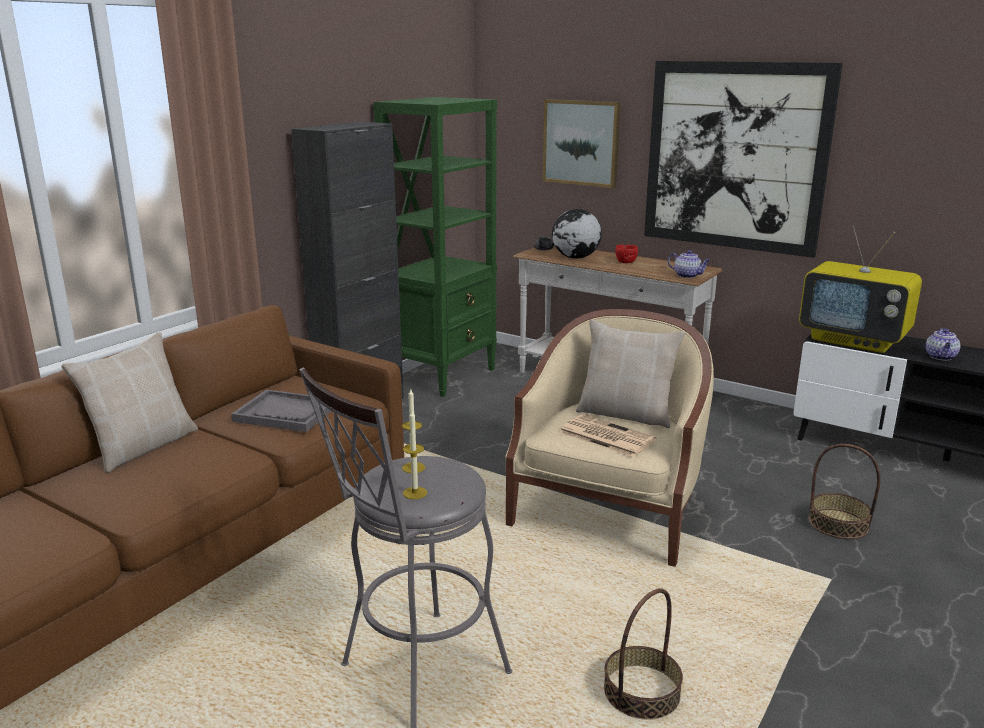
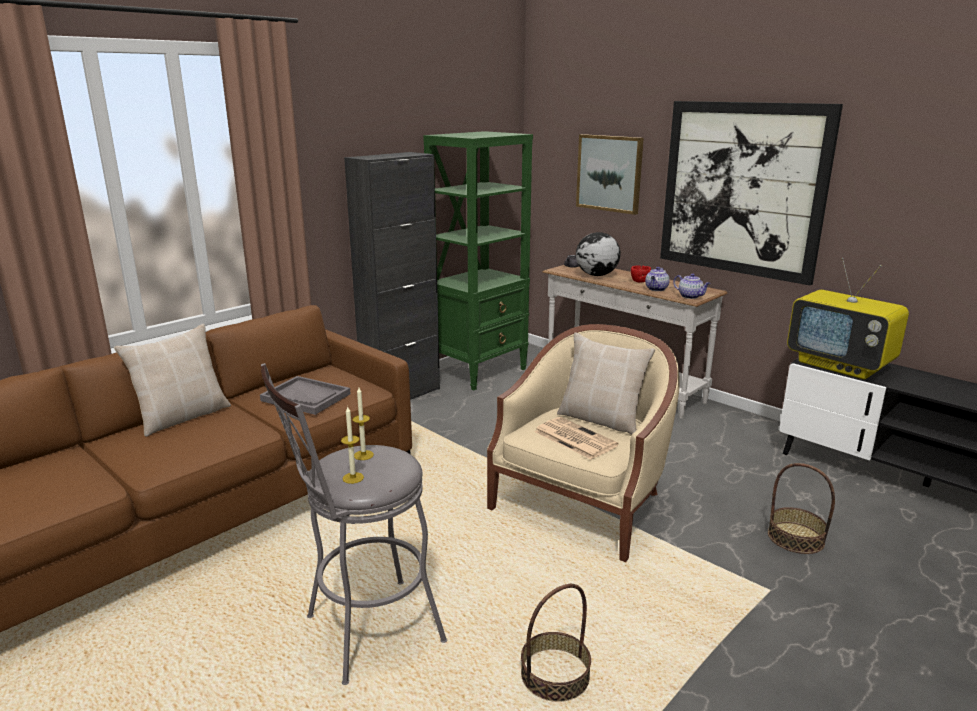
camera: 10 degrees right, 0 degrees up
teapot [926,328,960,360] -> teapot moved to [645,267,670,291]

